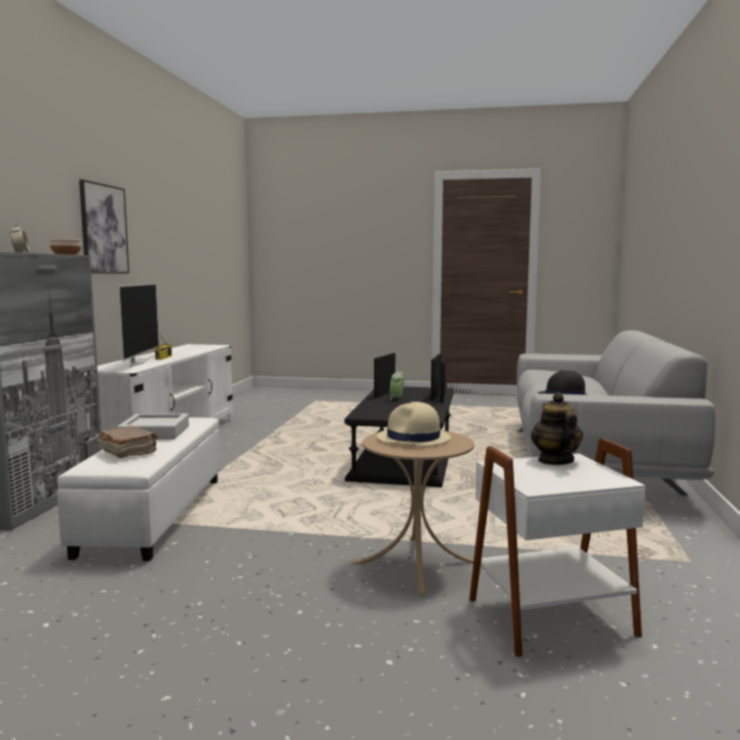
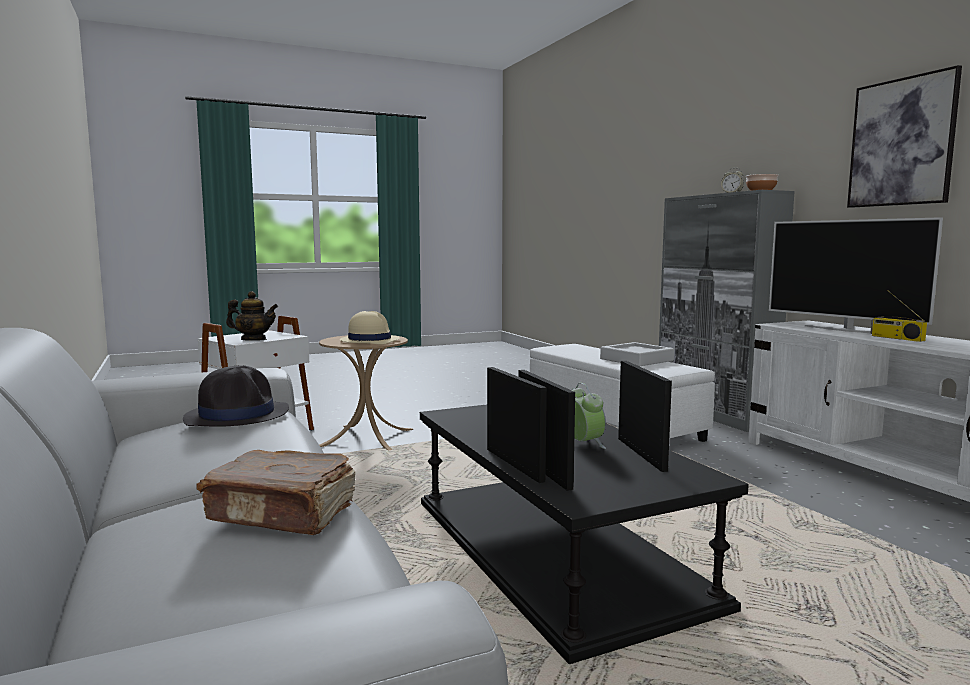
camera: 145 degrees right, 0 degrees up
brown book [97,426,158,458] -> brown book moved to [197,450,356,535]
teapot [531,392,583,465] -> teapot turned 45 degrees counterclockwise [226,291,278,341]

